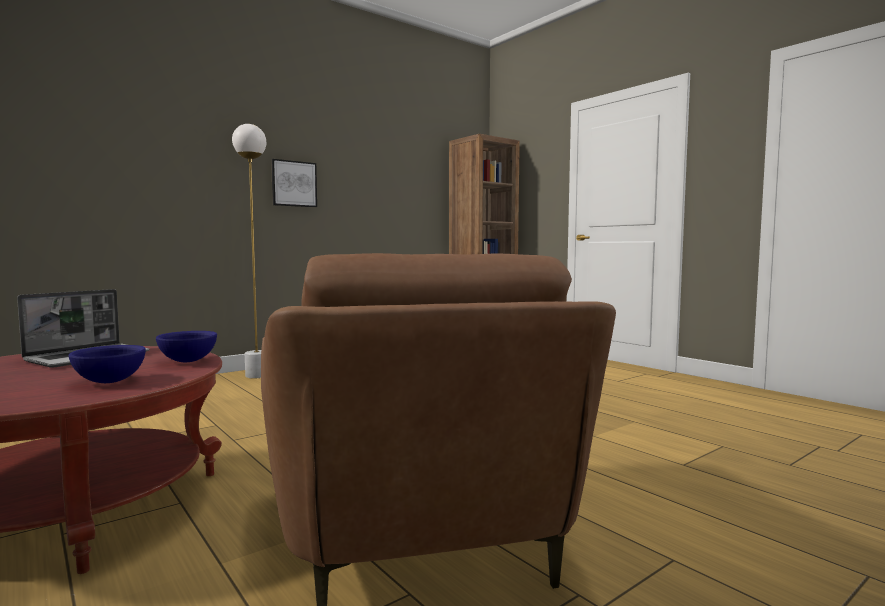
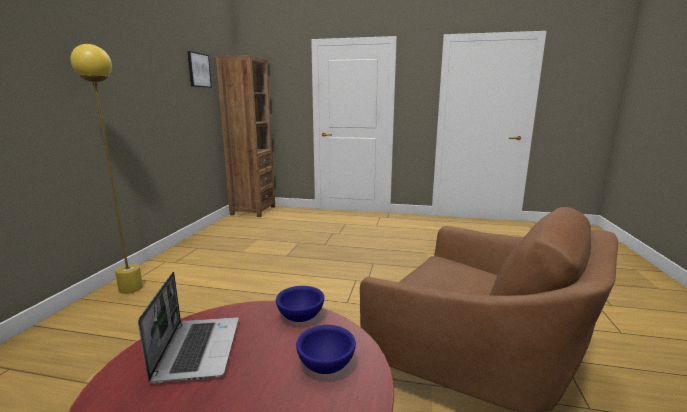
camera: 40 degrees left, 10 degrees up
white floor lamp [232,124,266,379] -> yellow floor lamp [70,44,143,294]
picture [271,159,317,207] -> picture moved to [187,51,212,88]

